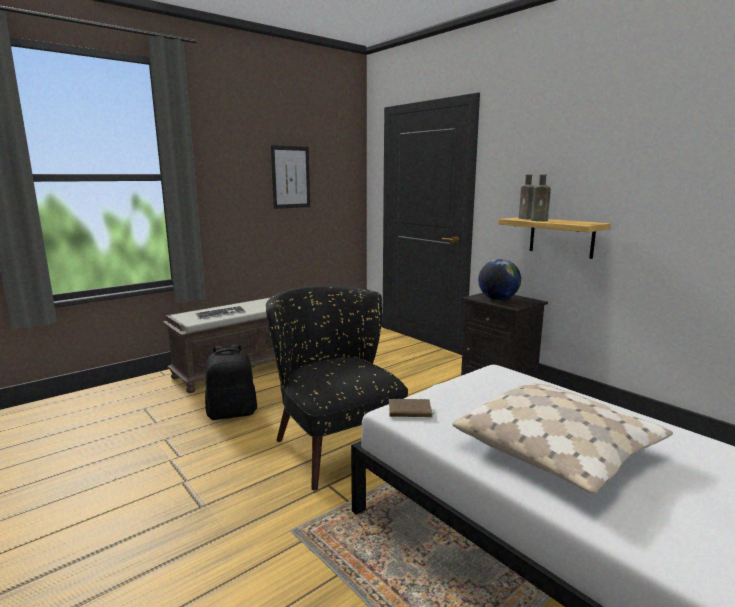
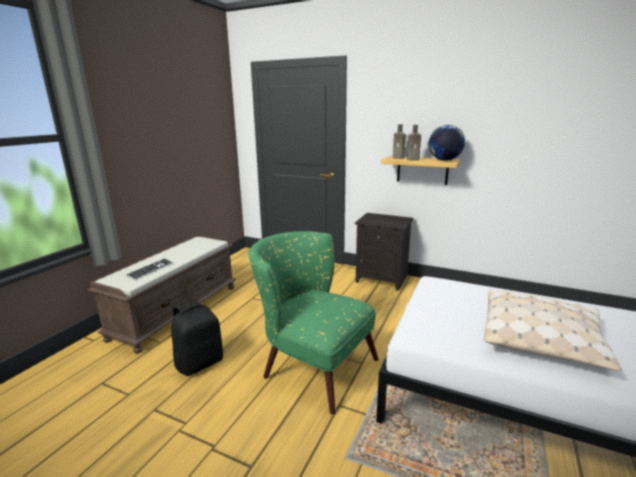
camera: 25 degrees left, 5 degrees up
black armchair [266,286,408,491] -> green armchair [248,231,378,414]
picture [271,145,310,209] -> none
brown book [389,399,434,419] -> none
globe [478,259,521,300] -> globe moved to [429,125,465,161]

